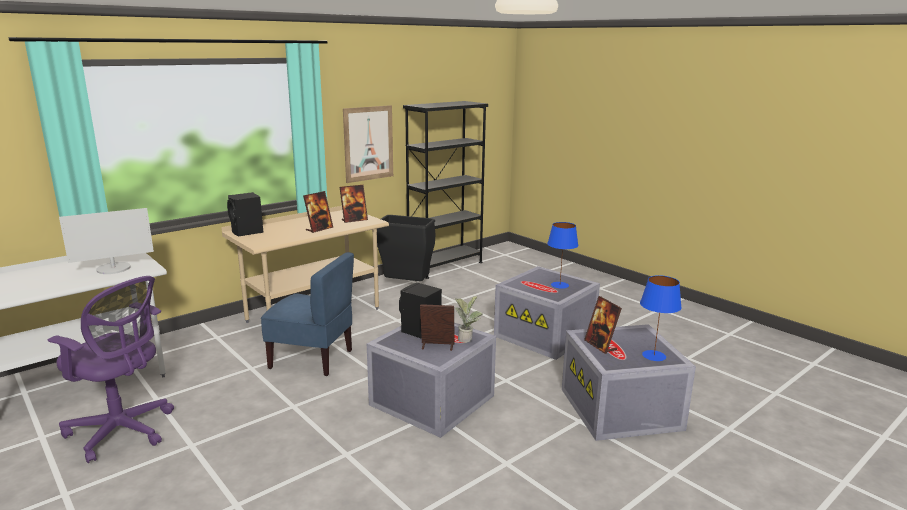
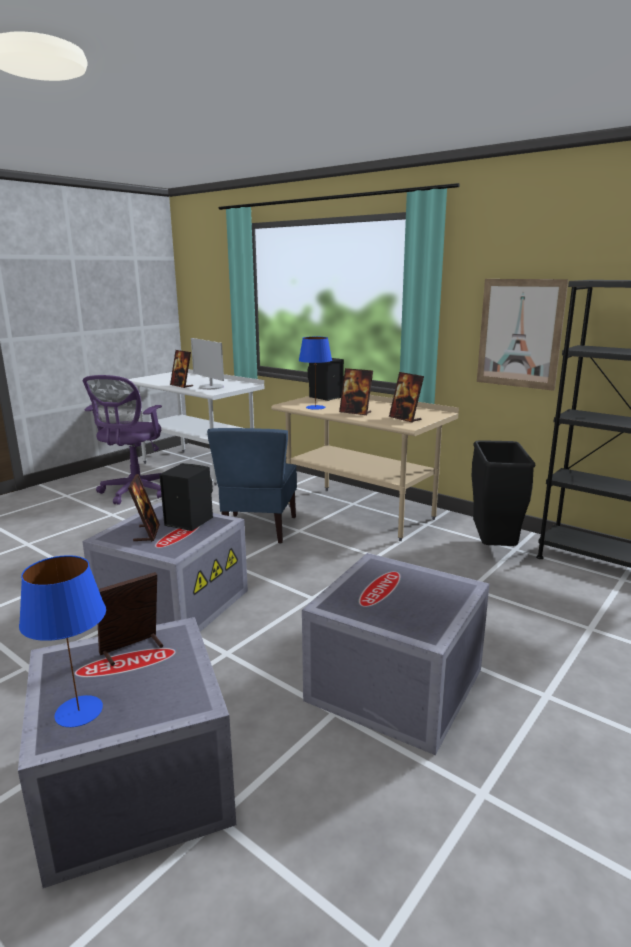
camera: 80 degrees right, 0 degrees up
potted plant [455,296,483,343] -> none
blue table lamp [547,222,578,288] -> blue table lamp moved to [299,337,332,410]
none -> picture frame [170,350,193,388]

